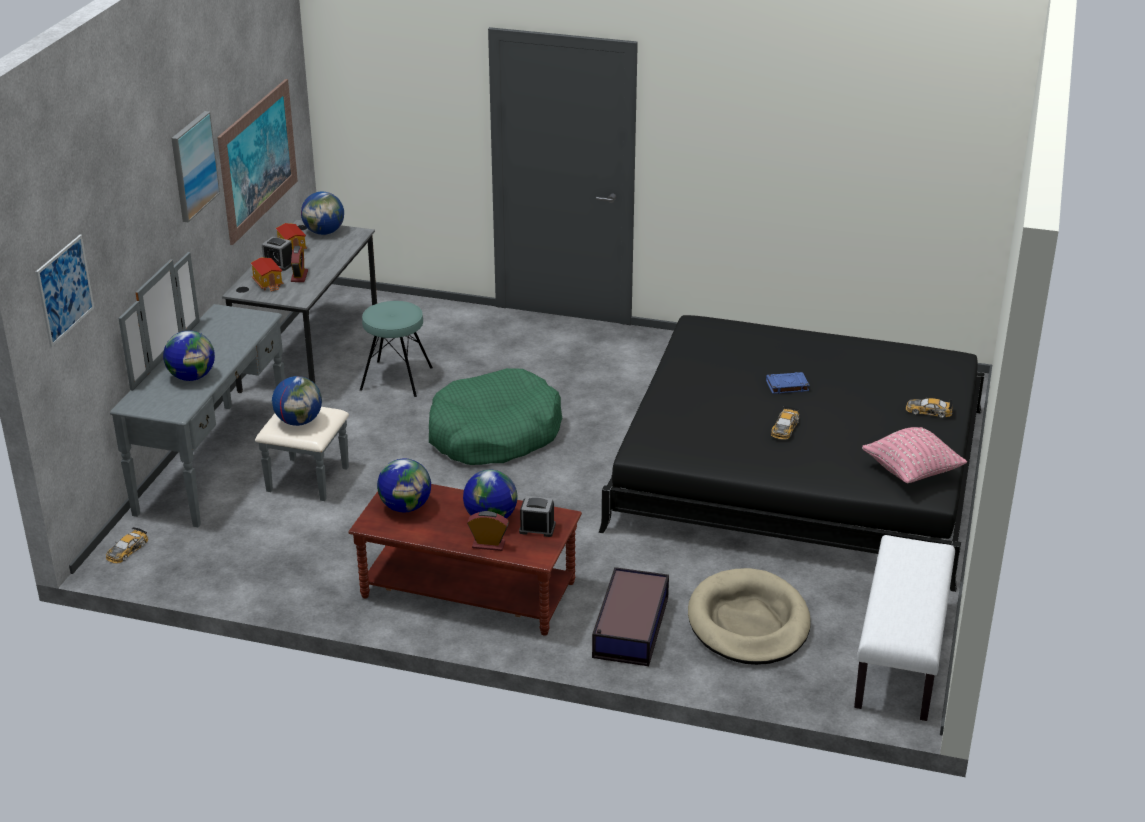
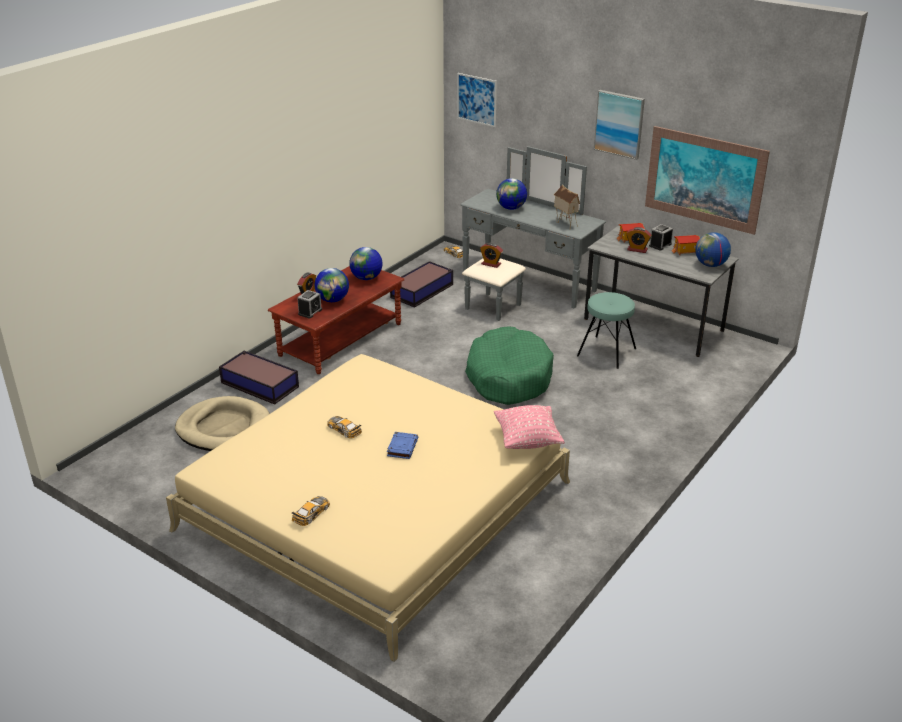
camera: 110 degrees right, 0 degrees up
globe [272,376,322,426] -> alarm clock [480,243,503,268]
black bed [598,315,985,592] -> beige bed [166,354,570,662]
white bench [854,535,955,721] -> none
pink pillow [862,427,967,483] -> pink pillow moved to [494,405,565,449]
none -> storage box [390,261,453,308]
none -> toy house [554,184,580,228]

